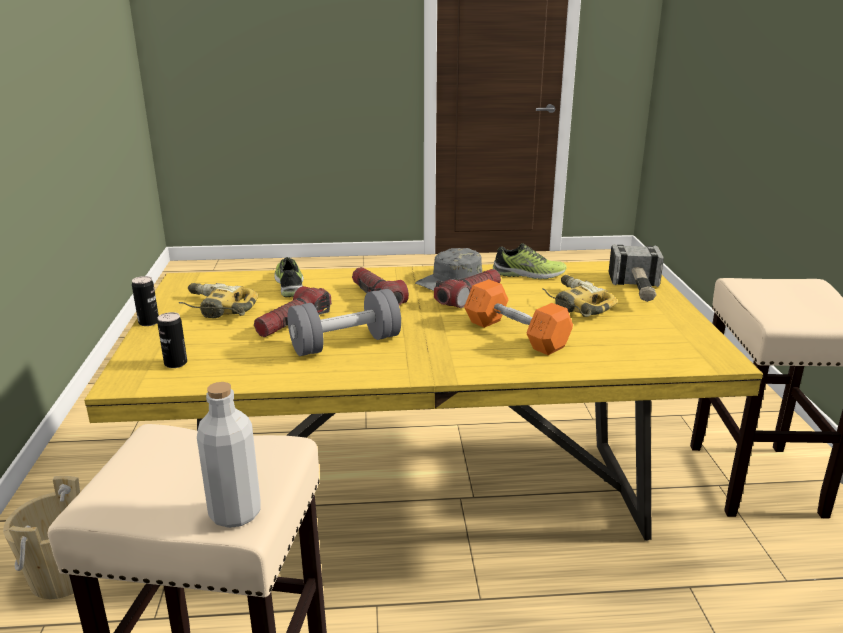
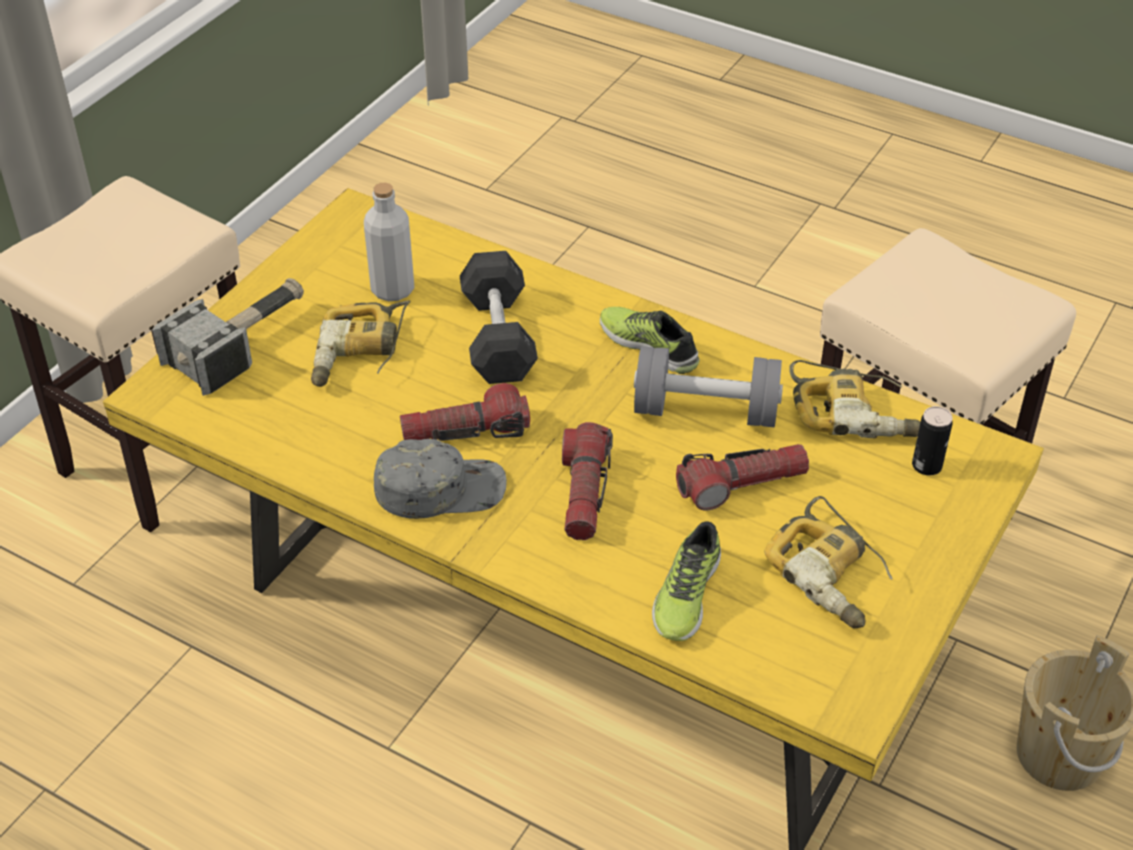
camera: 145 degrees left, 20 degrees up
can [132,276,159,326] -> none
grey bottle [197,382,261,528] -> grey bottle moved to [364,183,414,301]
orange dumbbell [464,279,573,355] -> grey dumbbell [460,251,538,384]
shoe [493,243,567,279] -> shoe moved to [600,307,700,374]
none -> power drill [789,360,920,438]

